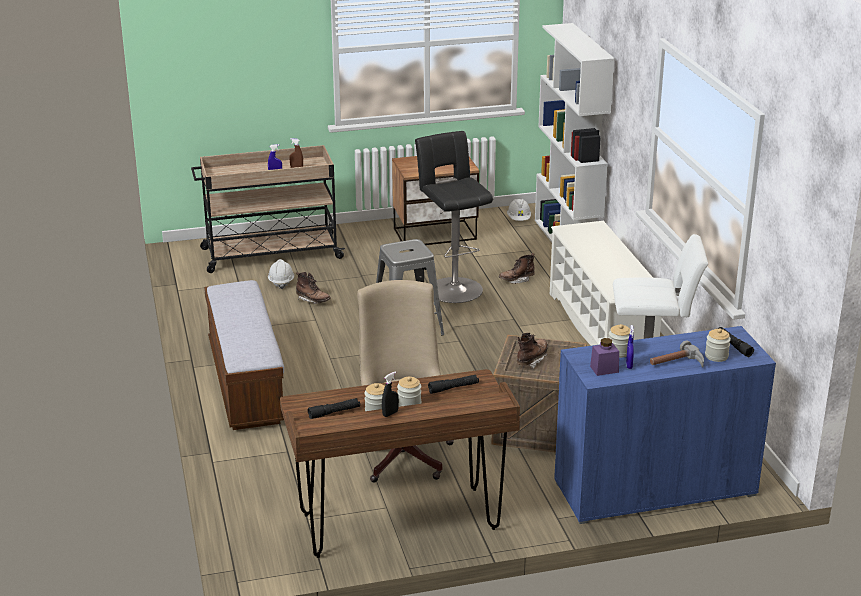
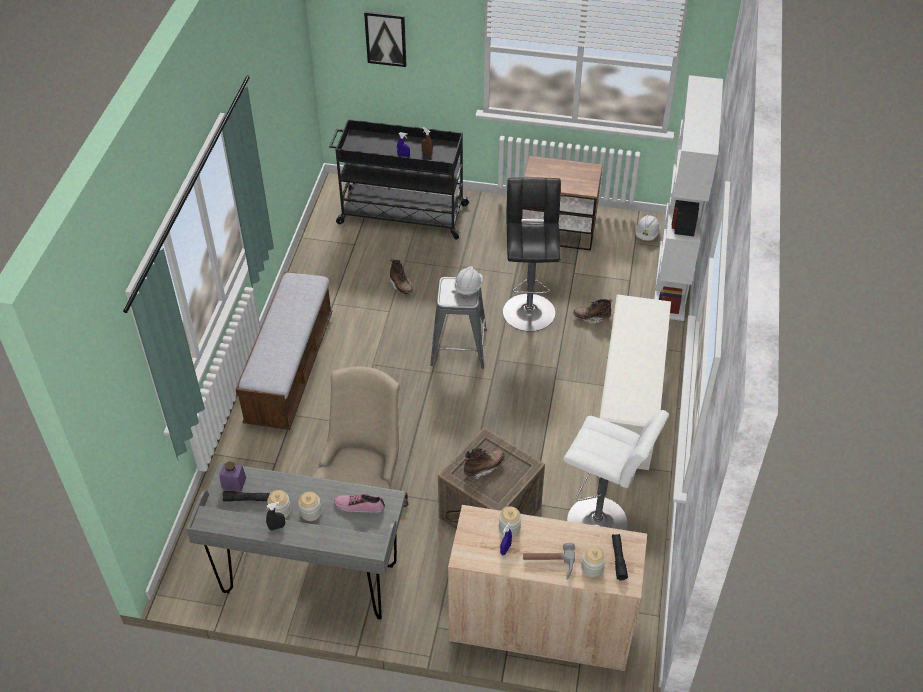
camera: 25 degrees right, 20 degrees up
beige cart [191,145,345,273] -> black cart [329,119,470,239]
white hard hat [268,259,294,289] -> white hard hat moved to [454,266,483,298]
brown desk [280,369,520,558] -> grey desk [186,463,405,619]
black flashlight [428,375,479,394] -> shoe [334,494,385,513]
blue cabinet [554,326,776,524] -> beige cabinet [448,505,647,671]
purple jar [590,338,619,376] -> purple jar moved to [219,461,246,491]
none -> picture [364,11,406,67]

